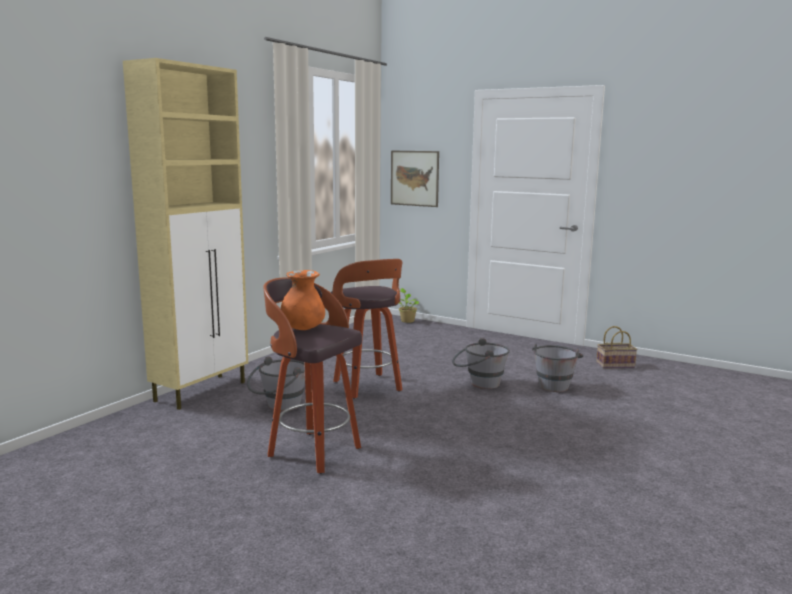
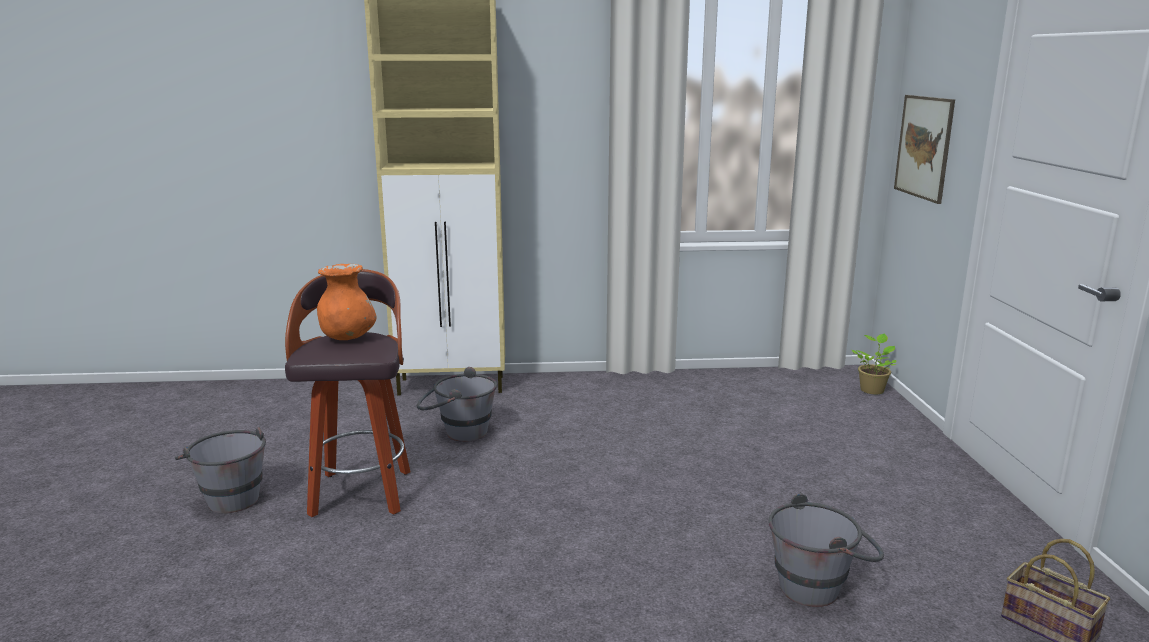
camera: 55 degrees right, 5 degrees up
stool [331,259,402,399] -> none
grey bucket [452,338,510,389] -> grey bucket moved to [175,427,266,513]

